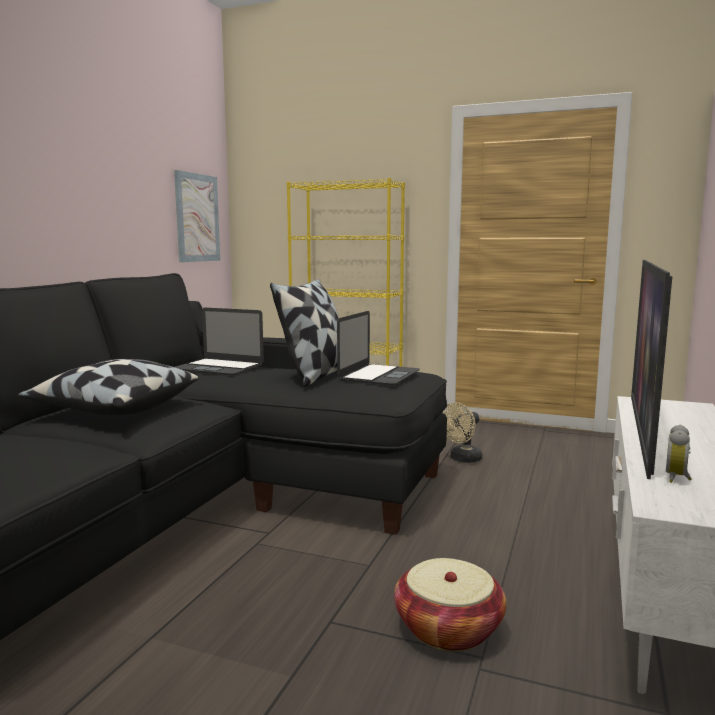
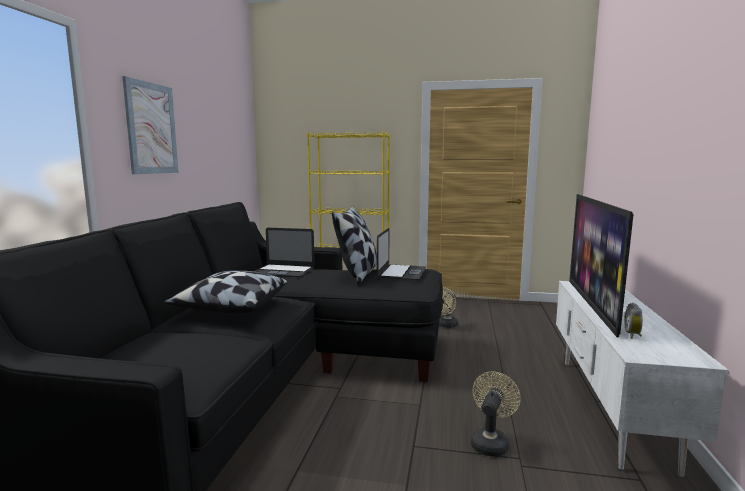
camera: 10 degrees left, 0 degrees up
picture [174,170,220,262] -> picture moved to [122,76,179,174]
basket [394,558,507,651] -> beige fan [471,372,521,456]

